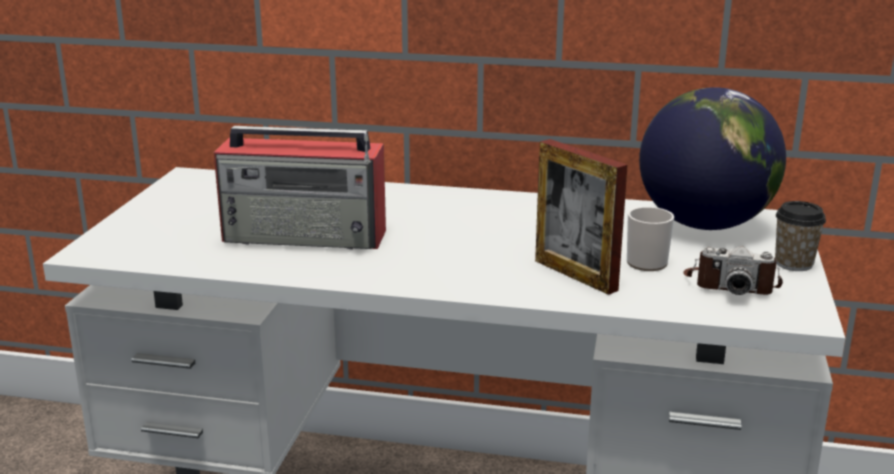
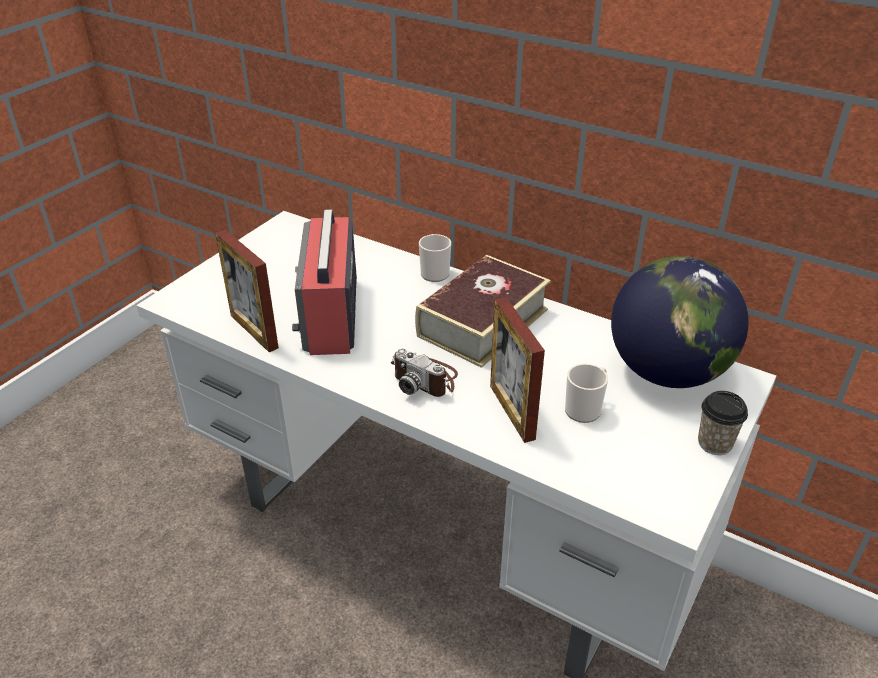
camera: 20 degrees right, 15 degrees up
radio [214,126,386,250] -> radio turned 60 degrees clockwise [292,209,357,355]
camera [683,246,783,295] -> camera moved to [390,349,458,397]
none -> picture frame [215,230,279,352]
none -> book [415,255,551,368]
none -> mug [419,234,451,282]

